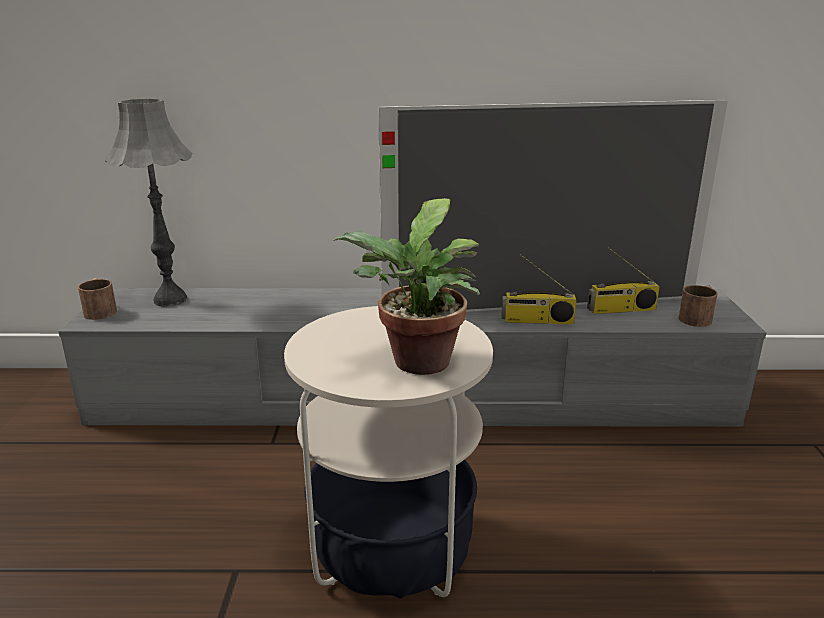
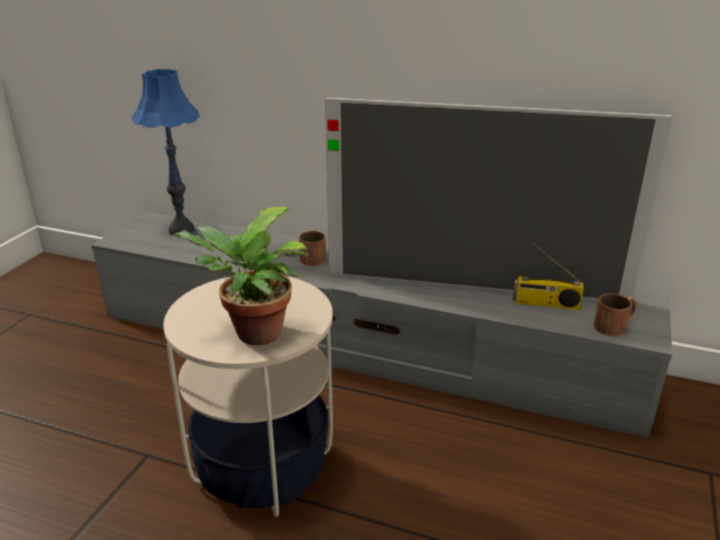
camera: 20 degrees right, 5 degrees up
brown mug [78,278,117,320] -> brown mug moved to [299,229,326,266]
grey table lamp [105,99,192,307] -> blue table lamp [131,69,199,236]
radio [501,254,576,325] -> none

